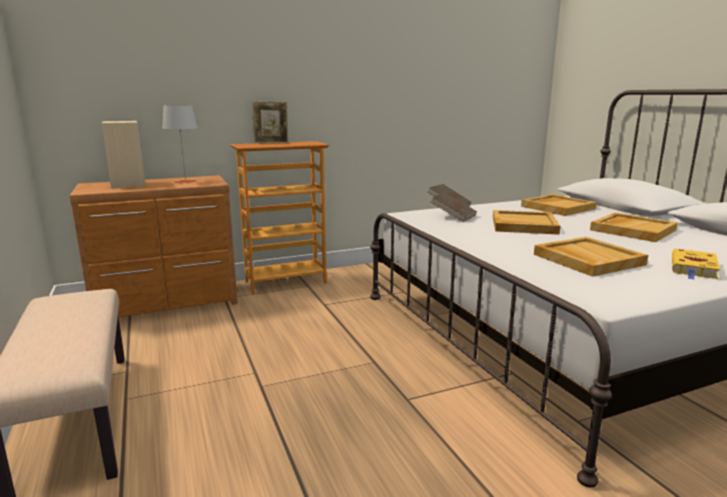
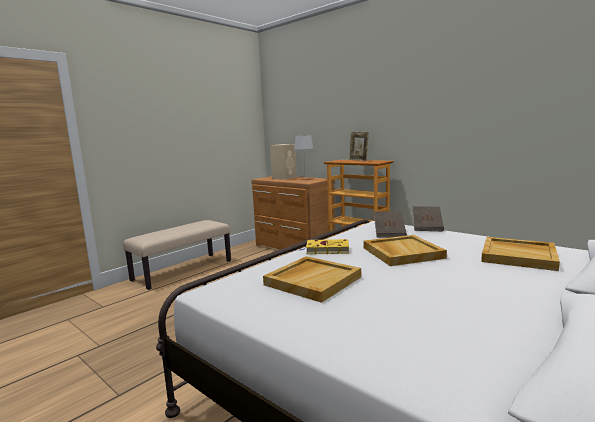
camera: 65 degrees right, 5 degrees down
beige tray [590,213,678,242] -> none
yellow book [672,249,720,280] -> yellow book moved to [299,239,349,254]

